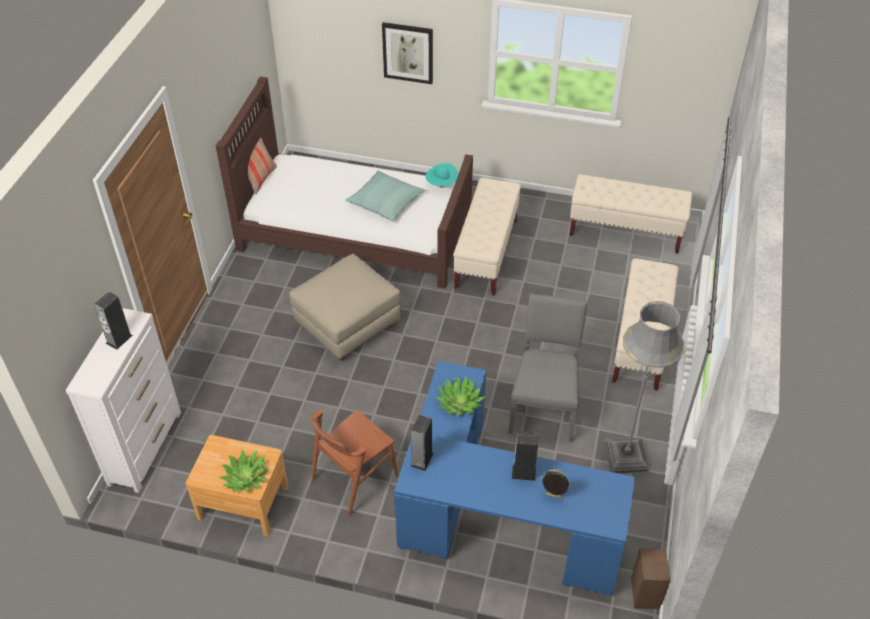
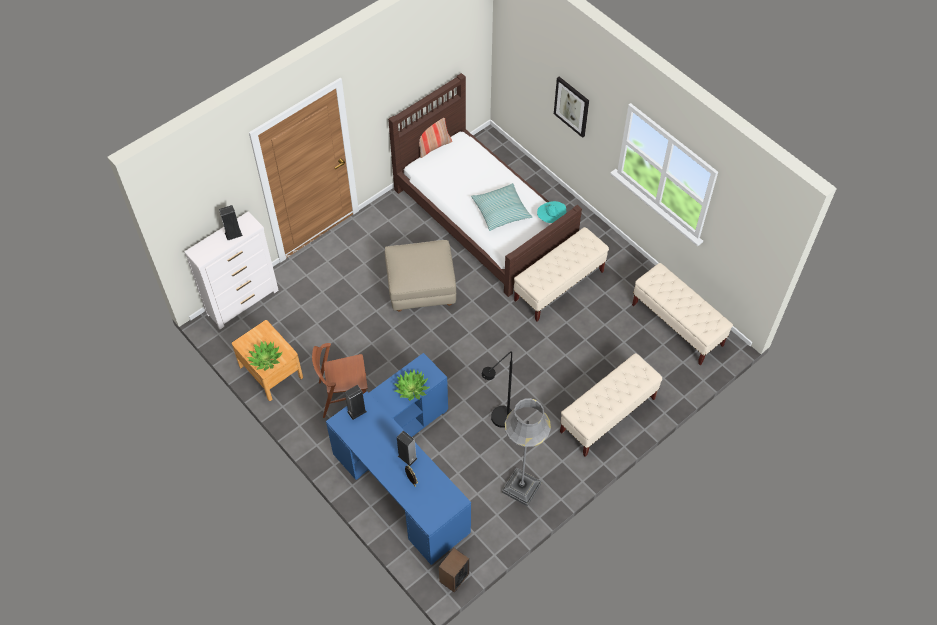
camera: 35 degrees right, 10 degrees up
grey chair [509,293,587,443] -> black floor lamp [482,351,513,428]

